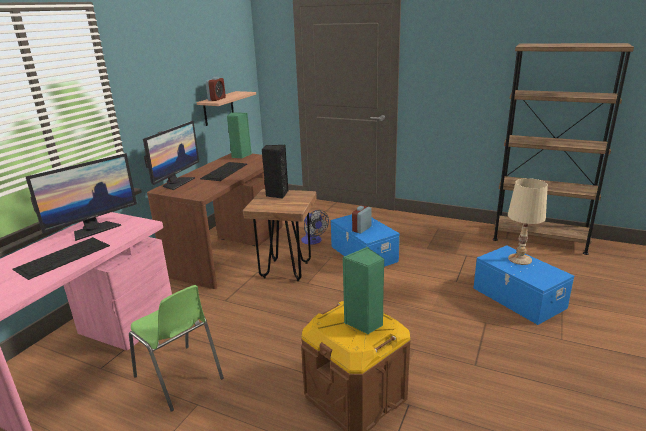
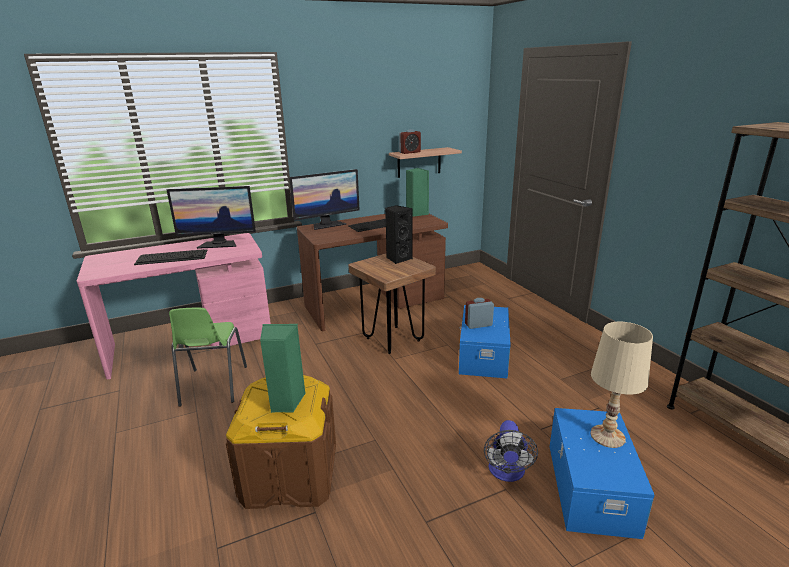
camera: 40 degrees right, 0 degrees up
fan [301,210,329,245] -> fan moved to [484,420,538,482]

